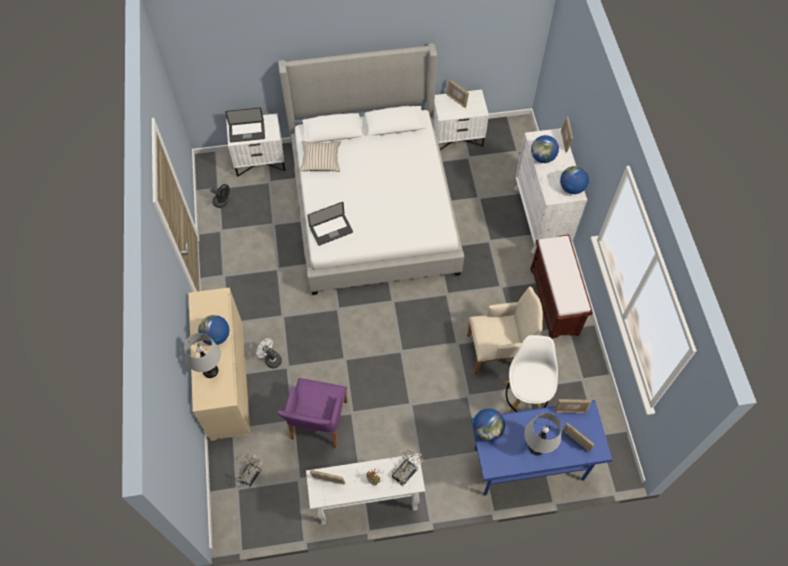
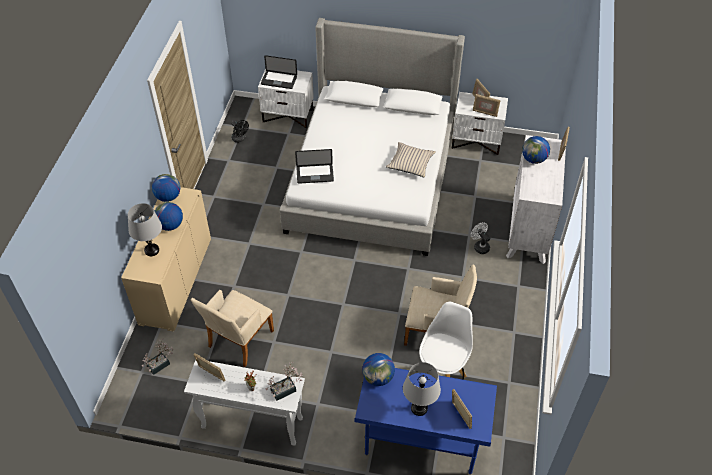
camera: 20 degrees right, 10 degrees down
white fan [256,338,282,368] -> white fan moved to [471,222,490,254]
purple armchair [277,378,347,448] -> beige armchair [191,290,274,367]
beige pillow [299,141,341,172] -> beige pillow moved to [386,142,436,178]
brown bench [530,235,593,339] -> none
picture frame [554,399,592,413] -> picture frame moved to [473,94,500,117]
globe [560,166,589,194] -> globe moved to [152,174,180,202]

